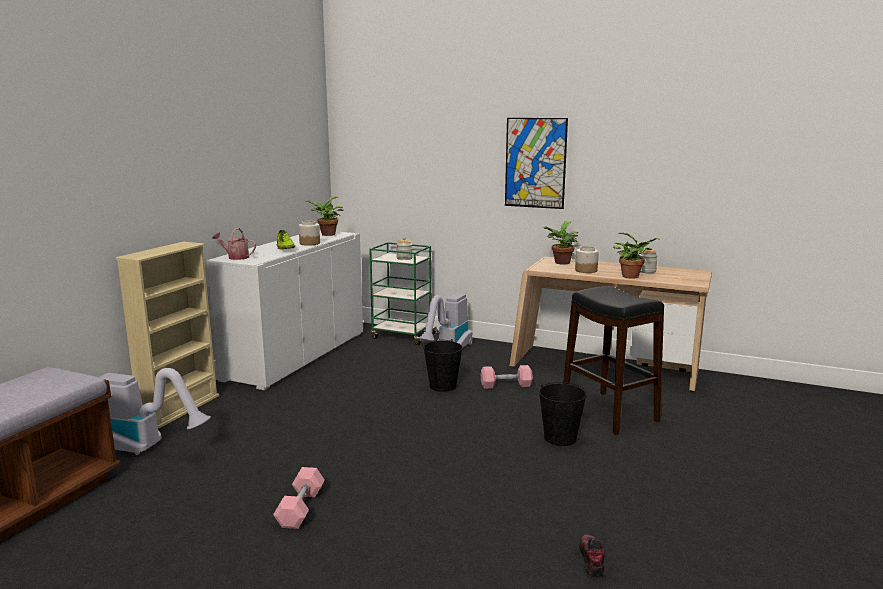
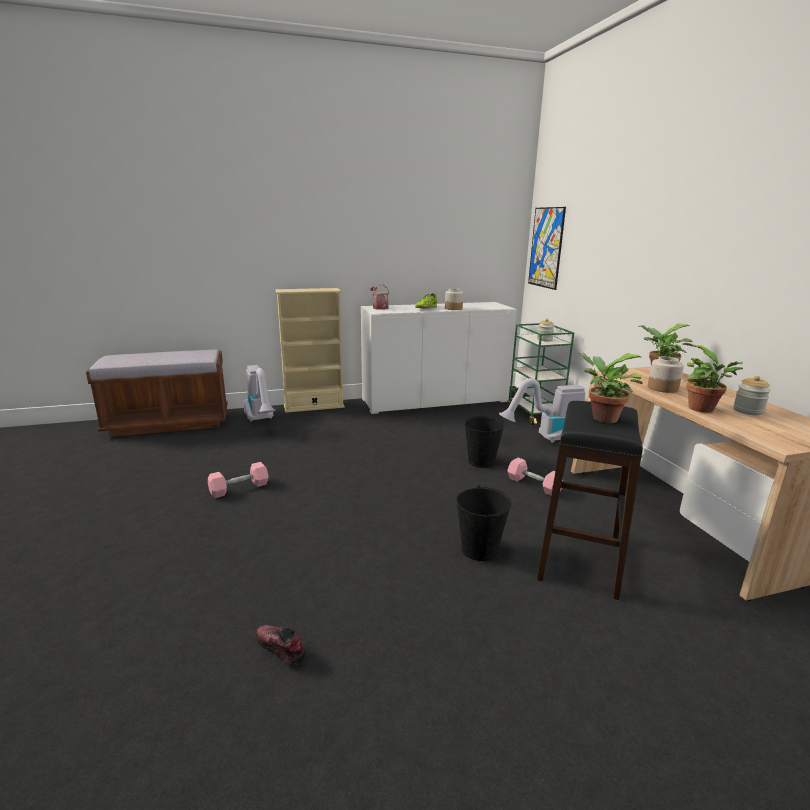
camera: 50 degrees right, 5 degrees up
potted plant [305,196,343,236] -> potted plant moved to [578,353,643,423]
picture [505,118,568,209] -> picture moved to [528,207,566,290]
shoe [579,534,605,576] -> shoe turned 105 degrees counterclockwise [256,625,306,667]

